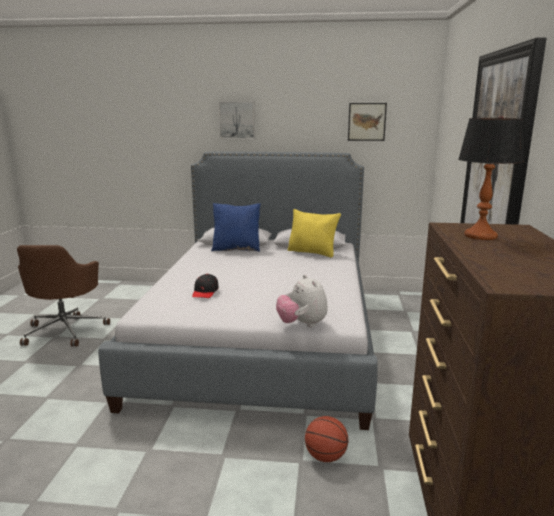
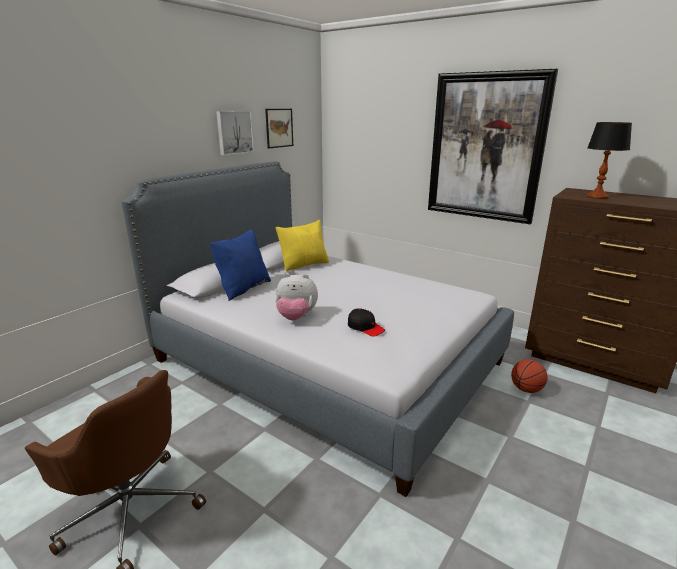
camera: 60 degrees left, 5 degrees up
picture [218,102,255,139] -> picture moved to [216,111,254,156]
plush toy [276,274,328,327] -> plush toy moved to [276,273,318,320]

